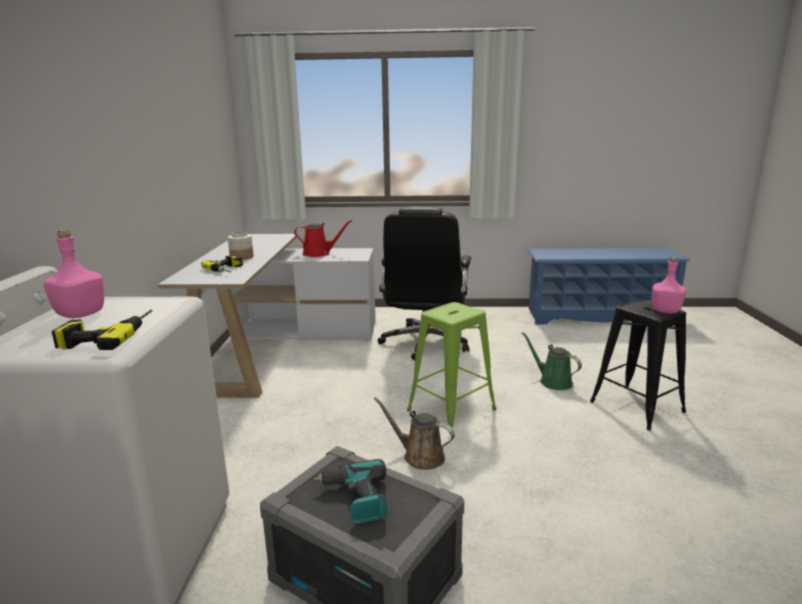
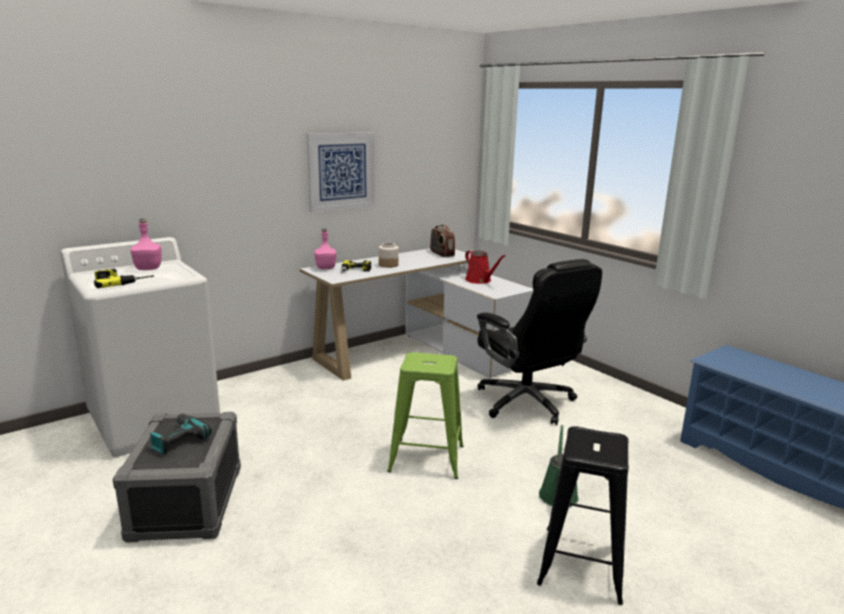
camera: 50 degrees right, 0 degrees up
brown watering can [374,397,455,470] -> none
black office chair [378,207,471,361] -> black office chair turned 90 degrees counterclockwise [477,259,602,425]
pink bottle [652,257,686,314] -> pink bottle moved to [314,229,336,269]
none -> picture [307,133,375,212]
none -> radio [430,225,455,257]

